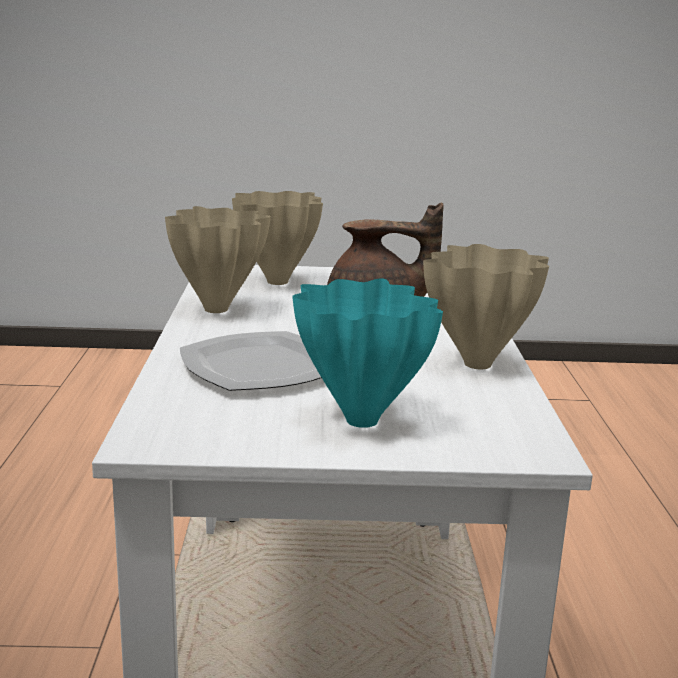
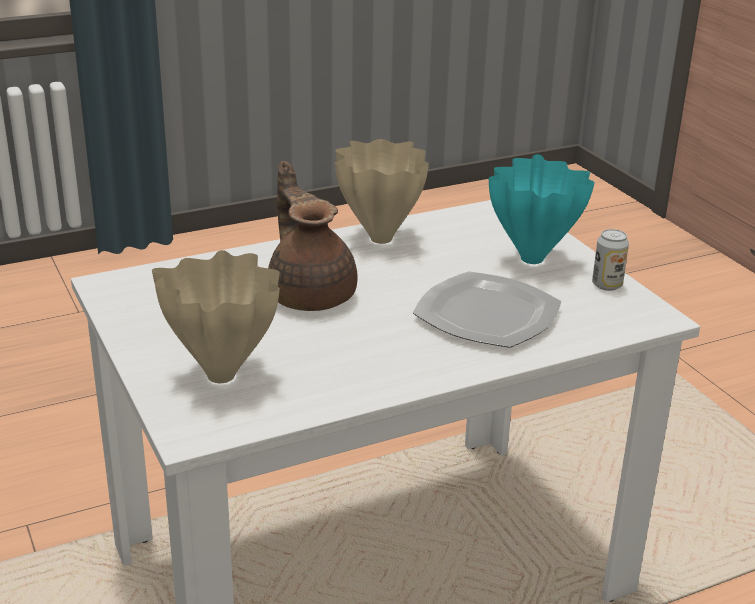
camera: 115 degrees left, 10 degrees up
beige vase [165,206,271,313] -> none
none -> can [592,229,629,291]

